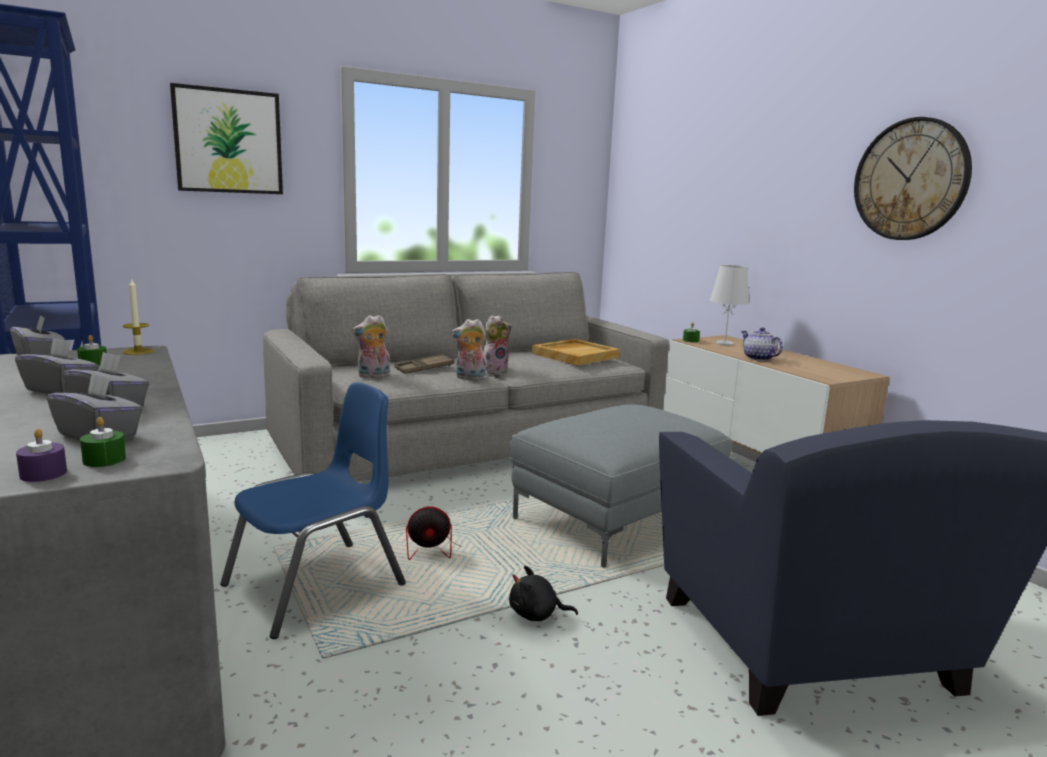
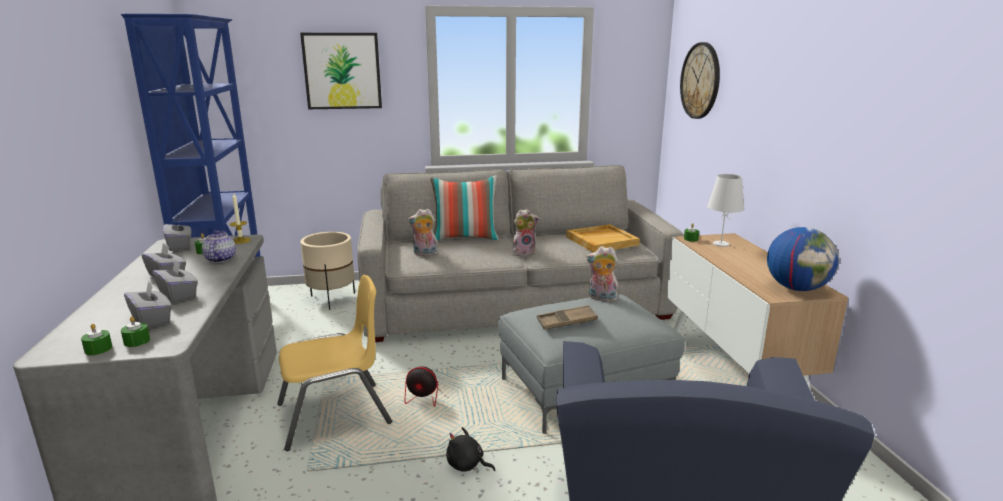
camera: 20 degrees right, 5 degrees up
purple candle [16,429,67,482] -> green candle [81,324,112,355]
blue chair [220,382,406,639] -> yellow chair [277,275,392,451]
brown tray [395,354,454,373] -> brown tray moved to [537,305,598,330]
plush toy [451,319,488,380] -> plush toy moved to [586,246,618,302]
teapot [741,327,783,361] -> teapot moved to [202,230,236,263]
wall clock [854,117,972,240] -> wall clock moved to [680,42,720,119]
none -> beige planter [301,232,355,310]
none -> pillow [430,176,499,240]
none -> globe [767,227,838,291]

